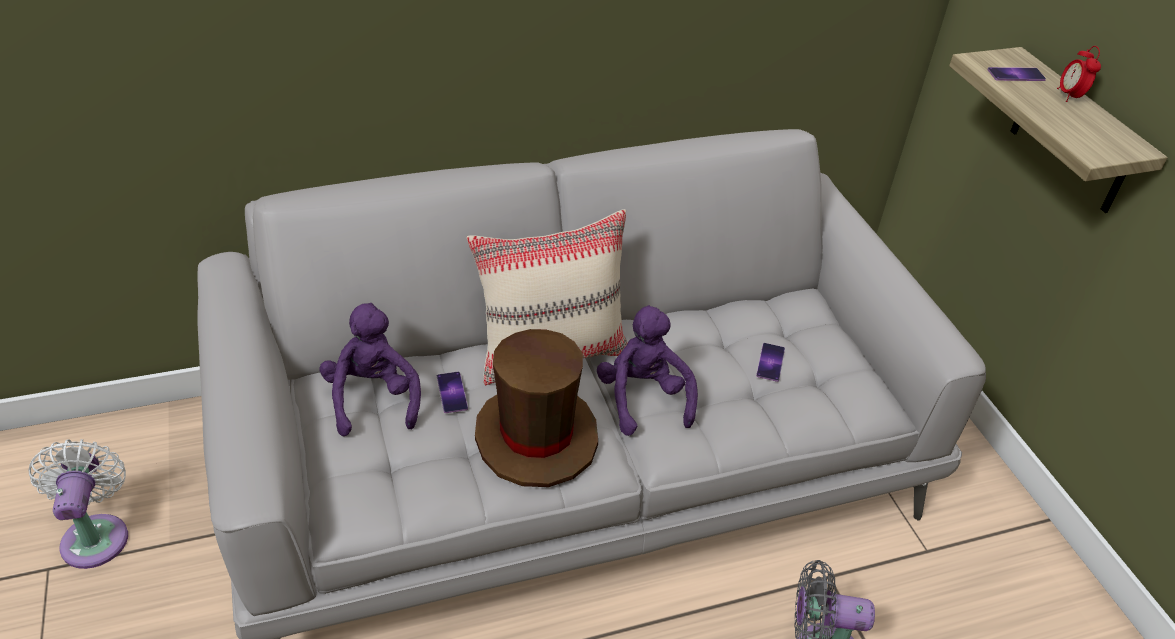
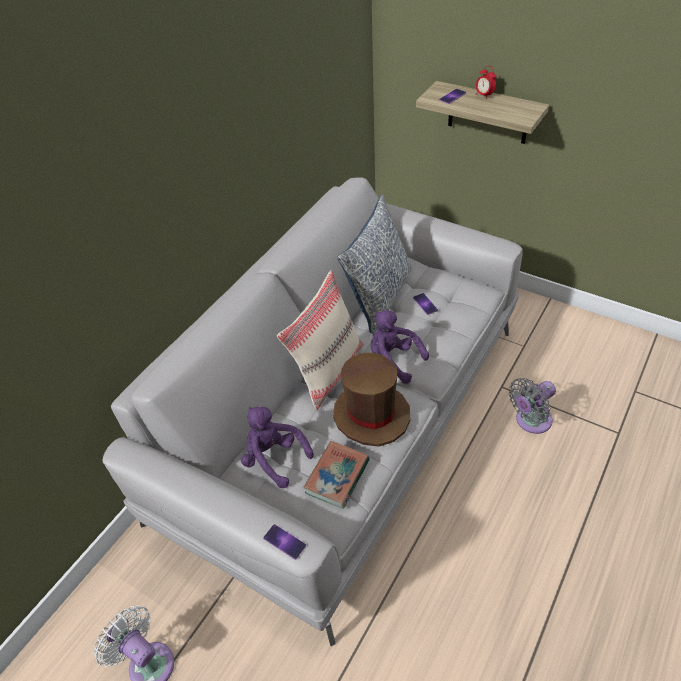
camera: 35 degrees left, 5 degrees up
phone [437,372,468,413] -> phone moved to [263,524,306,560]
none -> book [303,441,370,509]
none -> pillow [337,195,412,334]

